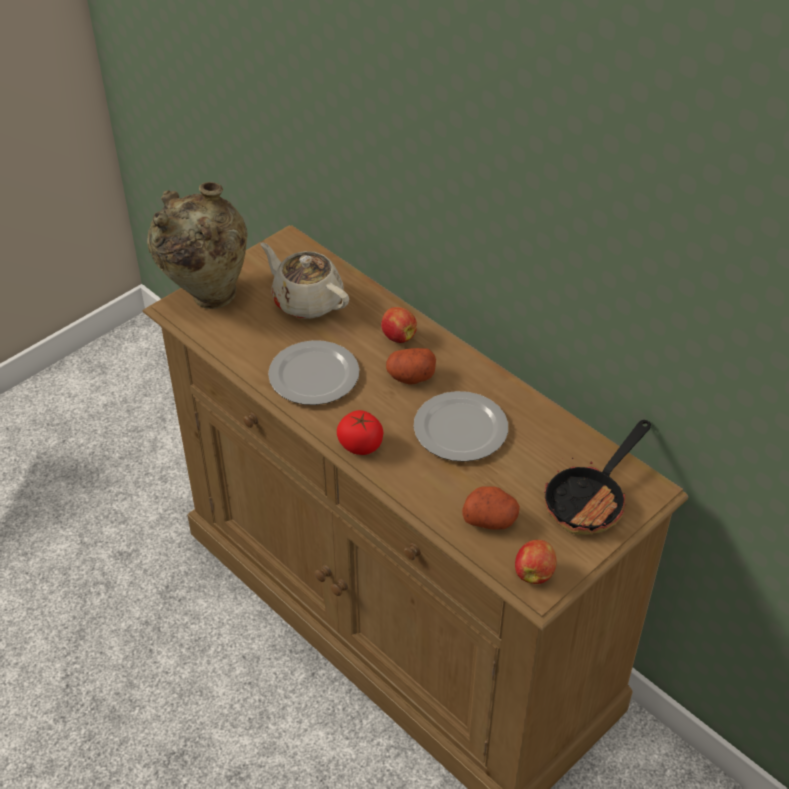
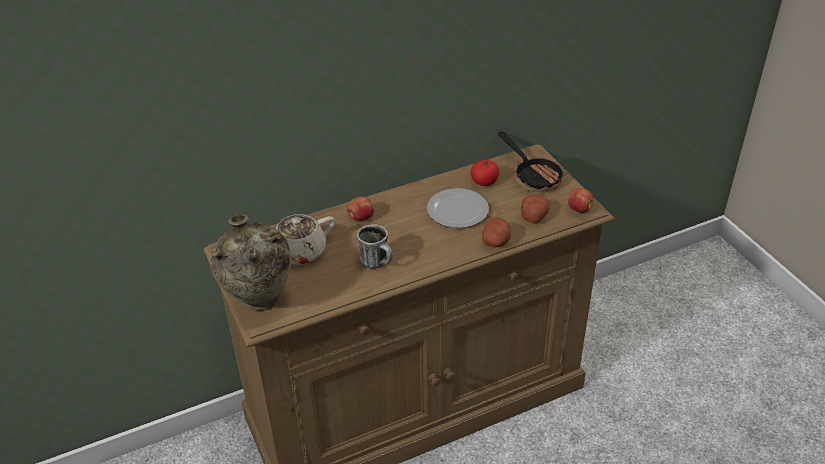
camera: 70 degrees left, 5 degrees down
plate [268,340,360,405] -> mug [357,224,393,269]
tomato [337,410,383,455] -> tomato moved to [471,159,500,186]
potato [386,348,436,385] -> potato moved to [482,217,511,247]

